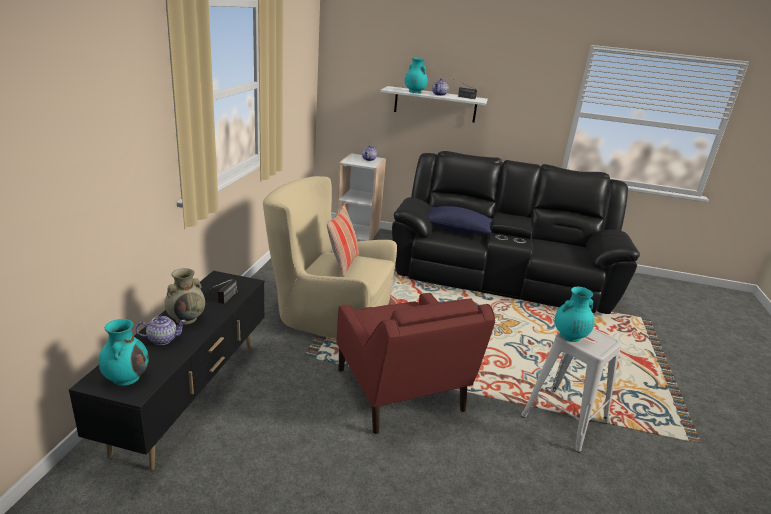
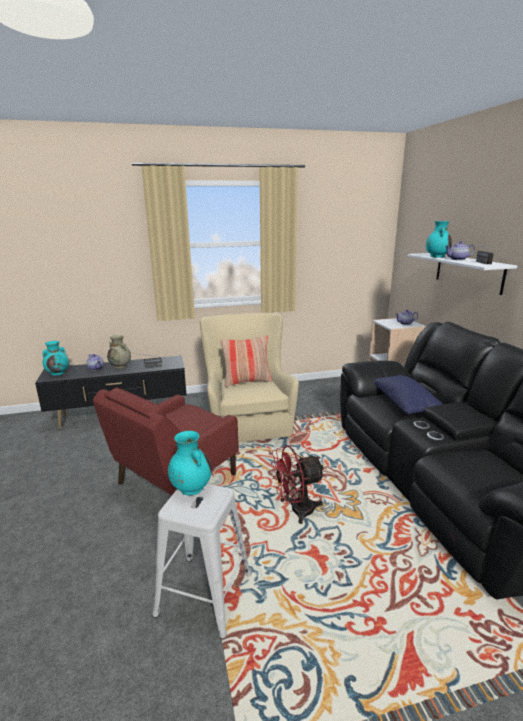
camera: 65 degrees right, 5 degrees down
none -> red fan [271,445,326,524]

